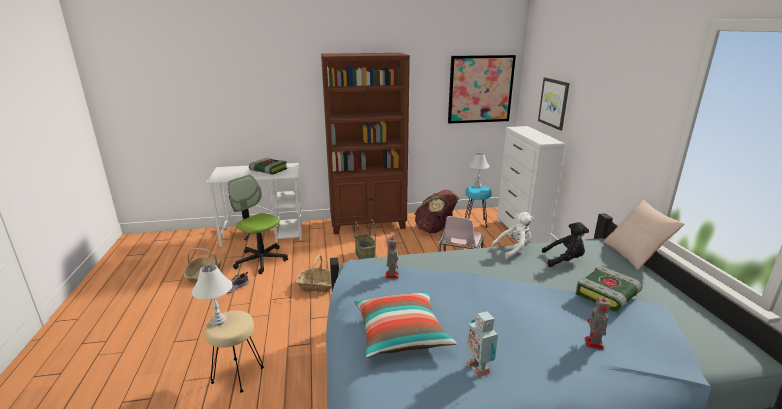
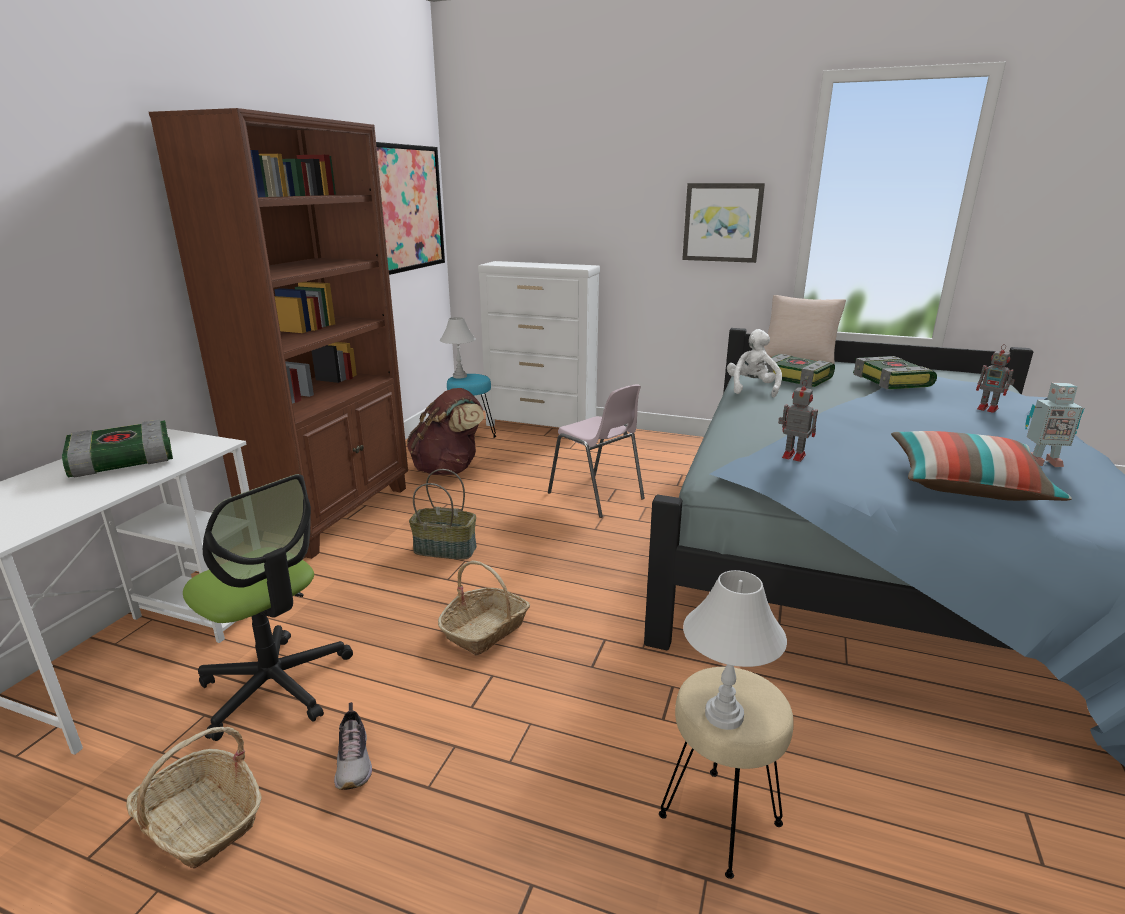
camera: 60 degrees left, 0 degrees up
office chair [228,175,288,274] -> office chair turned 120 degrees counterclockwise [183,474,353,741]
picture [538,77,570,131] -> picture moved to [682,183,765,263]
black plush toy [541,222,589,267] -> book [766,354,835,387]

